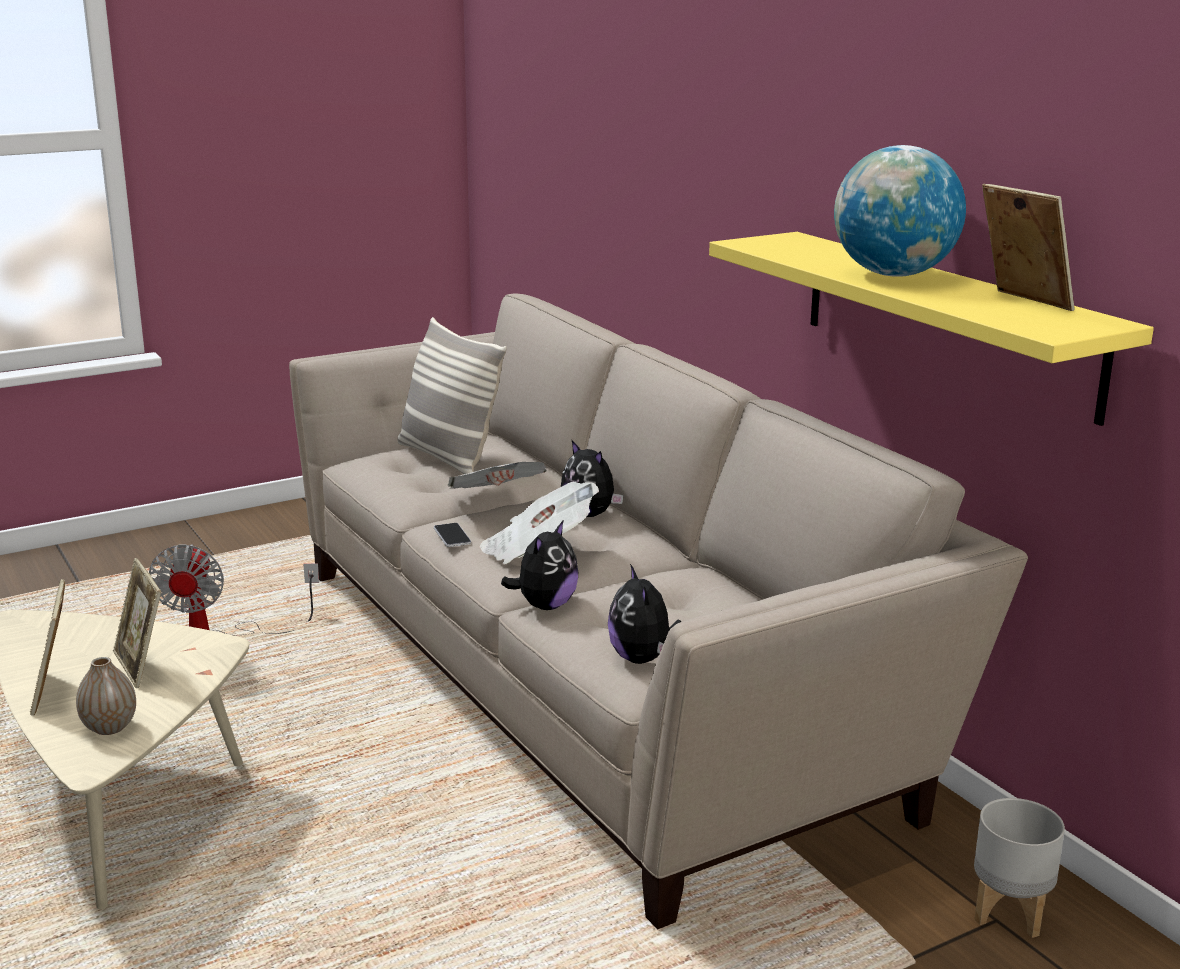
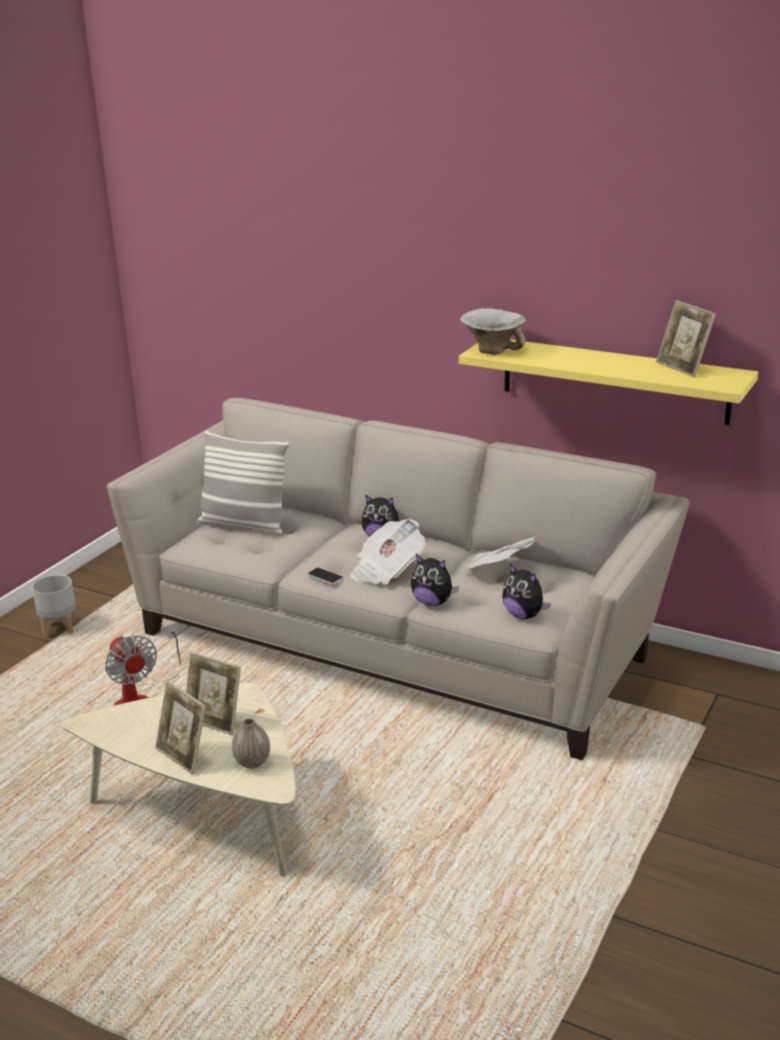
camera: 30 degrees left, 5 degrees up
newspaper [448,462,547,489] -> newspaper moved to [463,536,537,570]
plush toy [501,520,578,610] -> plush toy turned 120 degrees clockwise [411,554,459,606]
globe [834,145,966,277] -> none
grey planter [974,798,1065,938] -> grey planter moved to [32,575,76,638]
picture frame [982,183,1074,311] -> picture frame turned 150 degrees counterclockwise [656,300,716,377]
none -> bowl [460,308,526,355]

